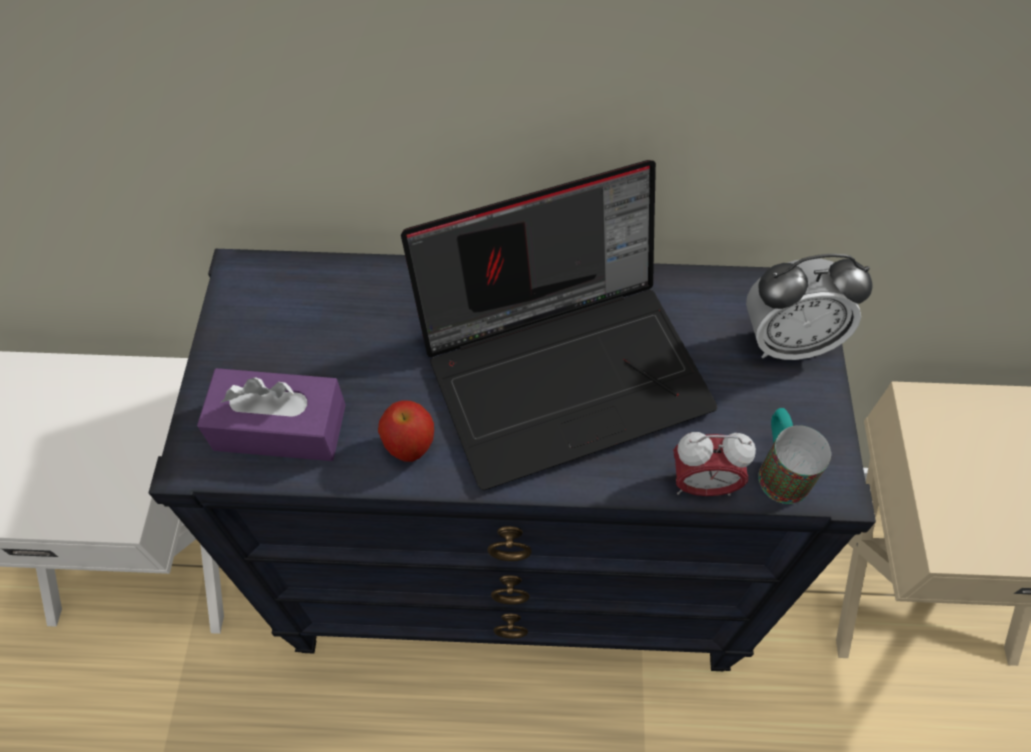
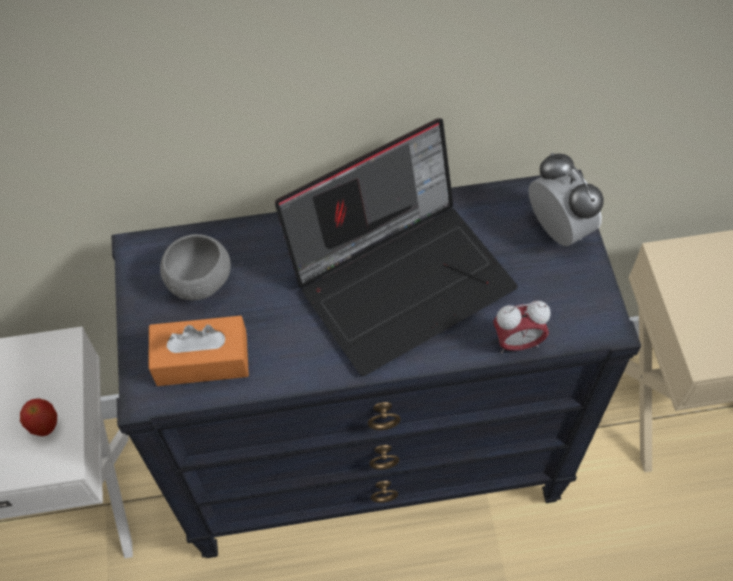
camera: 10 degrees left, 0 degrees up
purple tissue box [197,368,346,461] -> orange tissue box [148,316,249,386]
apple [378,400,434,462] -> apple moved to [20,398,57,436]
alarm clock [746,254,873,360] -> alarm clock turned 105 degrees counterclockwise [529,153,604,246]
mug [758,408,831,504] -> none
none -> grey bowl [160,234,231,300]

